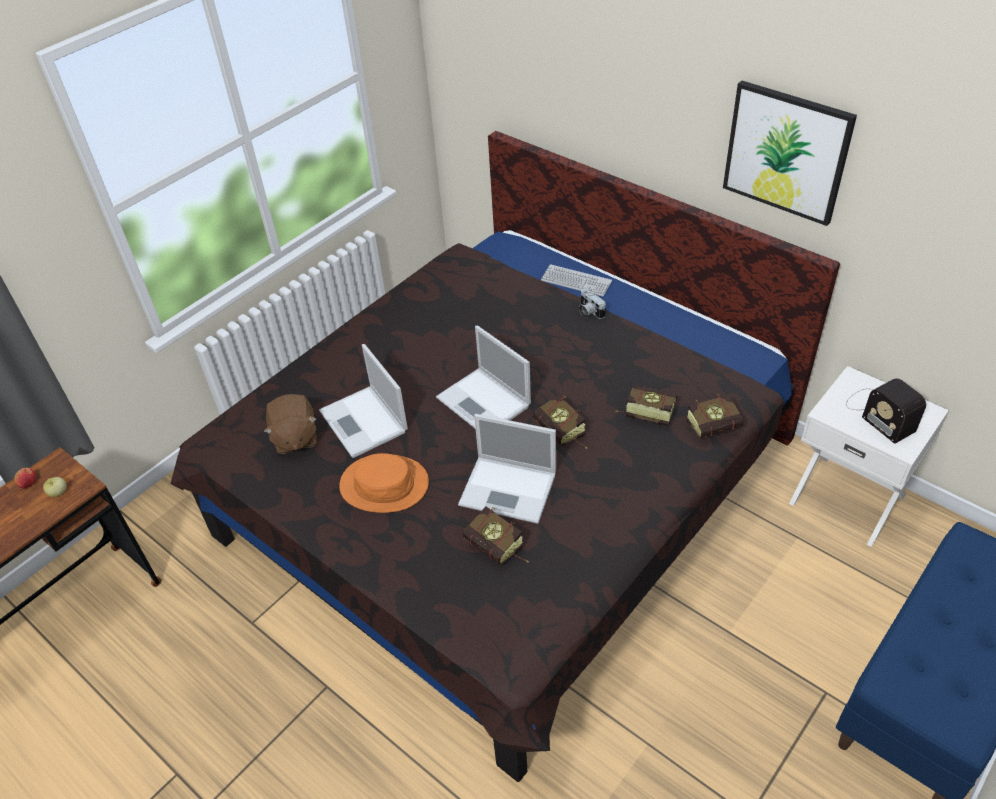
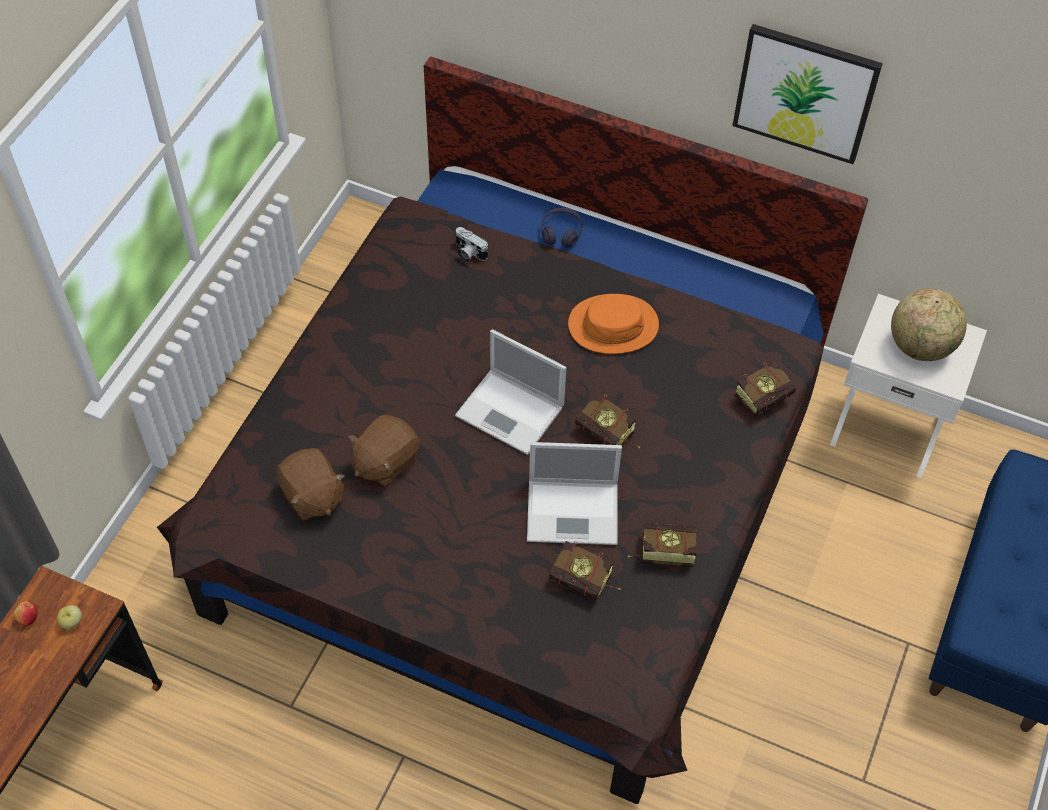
camera: 20 degrees left, 10 degrees up
laptop [319,344,408,458] -> brown plush toy [348,415,420,487]
orange hat [339,453,429,513] -> orange hat moved to [568,294,659,354]
keyboard [541,264,612,297] -> purple headphones [541,208,583,248]
camera [579,288,606,319] -> camera moved to [456,227,488,263]
book [616,385,677,426] -> book moved to [628,522,697,567]
radio [846,378,926,444] -> globe [891,288,967,361]

